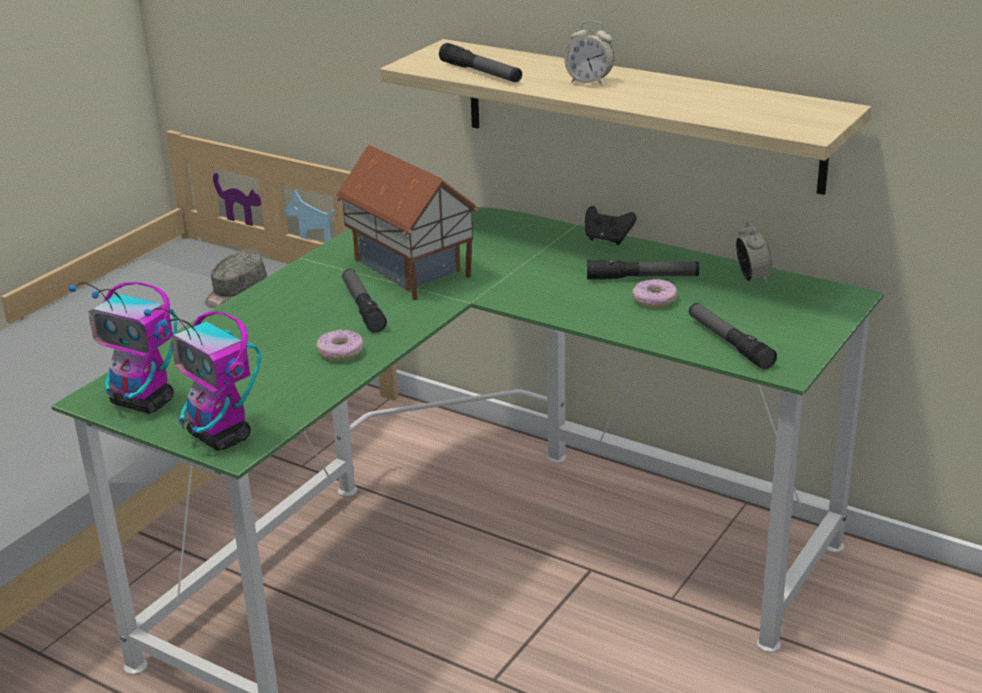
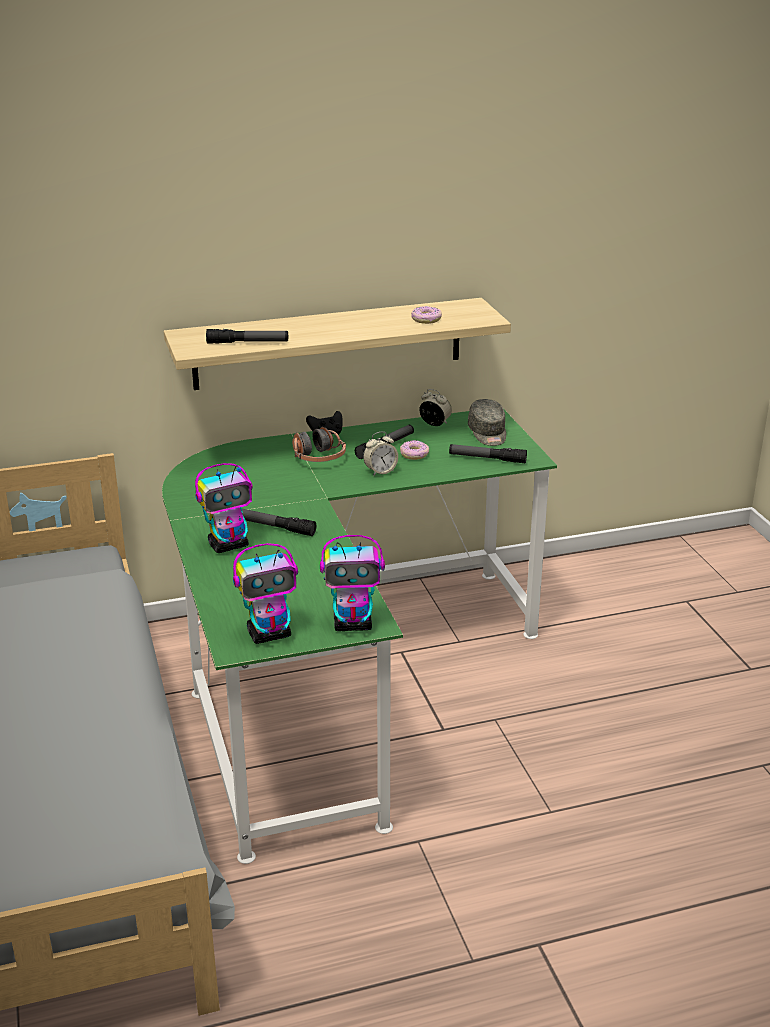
camera: 50 degrees left, 0 degrees up
grey cap [205,251,267,308] -> grey cap moved to [468,399,506,446]
donut [316,329,363,361] -> donut moved to [411,306,442,324]
toy house [336,145,479,300] -> none
alarm clock [564,21,614,85] -> alarm clock moved to [363,432,398,476]
none -> toy robot [195,463,253,553]
none -> headphones [292,427,346,462]

